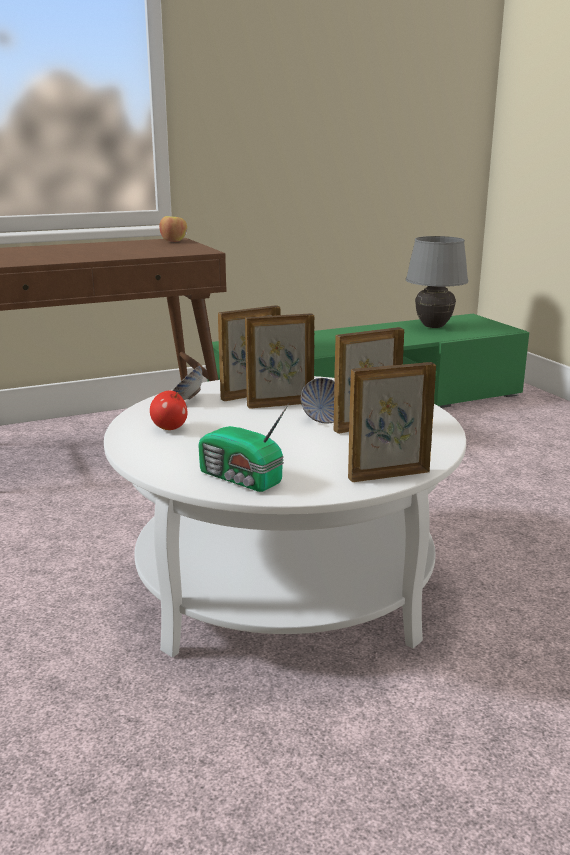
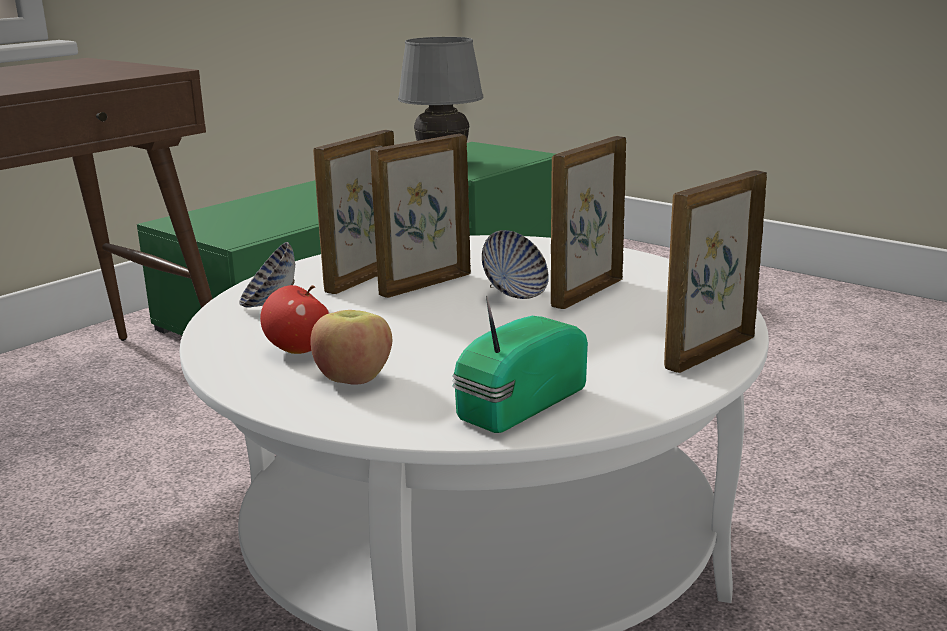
camera: 25 degrees left, 0 degrees up
apple [159,216,187,242] -> apple moved to [310,310,392,385]
radio [198,403,289,492] -> radio turned 120 degrees clockwise [452,296,588,433]

